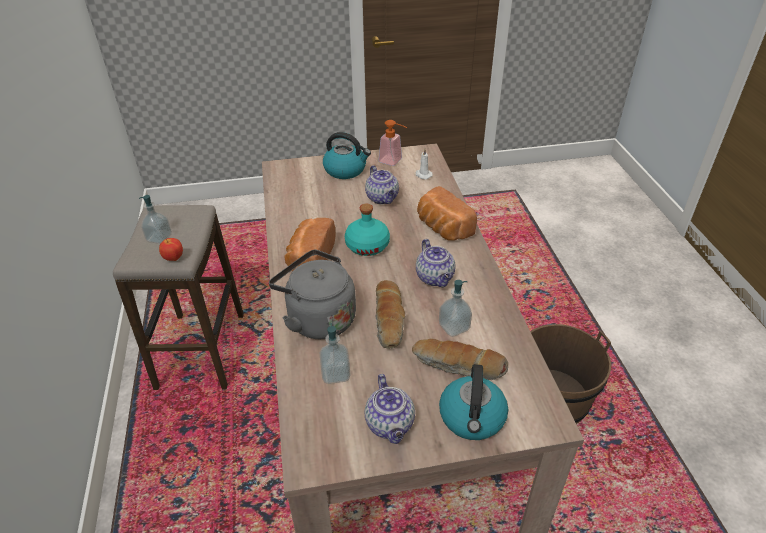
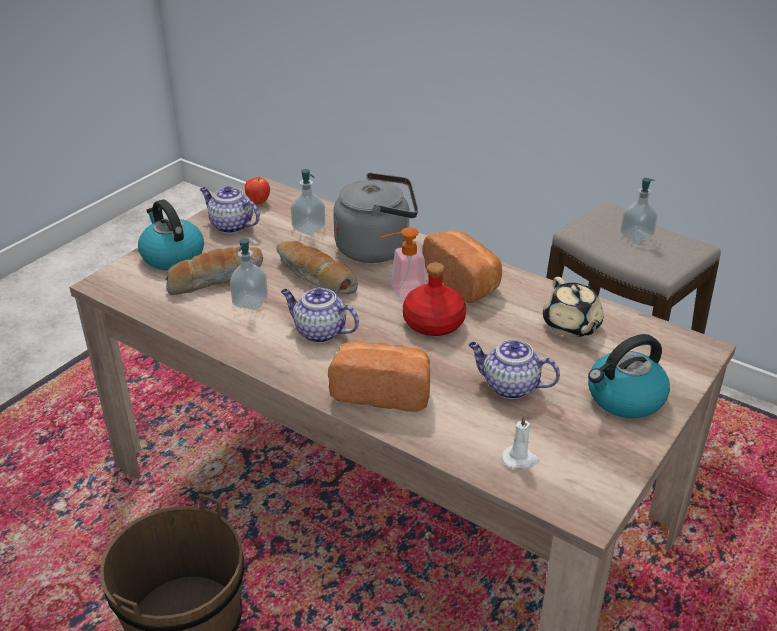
camera: 135 degrees right, 5 degrees down
apple [159,238,183,261] -> apple moved to [245,177,270,204]
turquoise bottle [345,204,390,256] -> red bottle [403,262,466,336]
soap dispenser [379,120,407,166] -> soap dispenser moved to [381,227,426,299]
none -> beige teapot [543,277,604,337]

